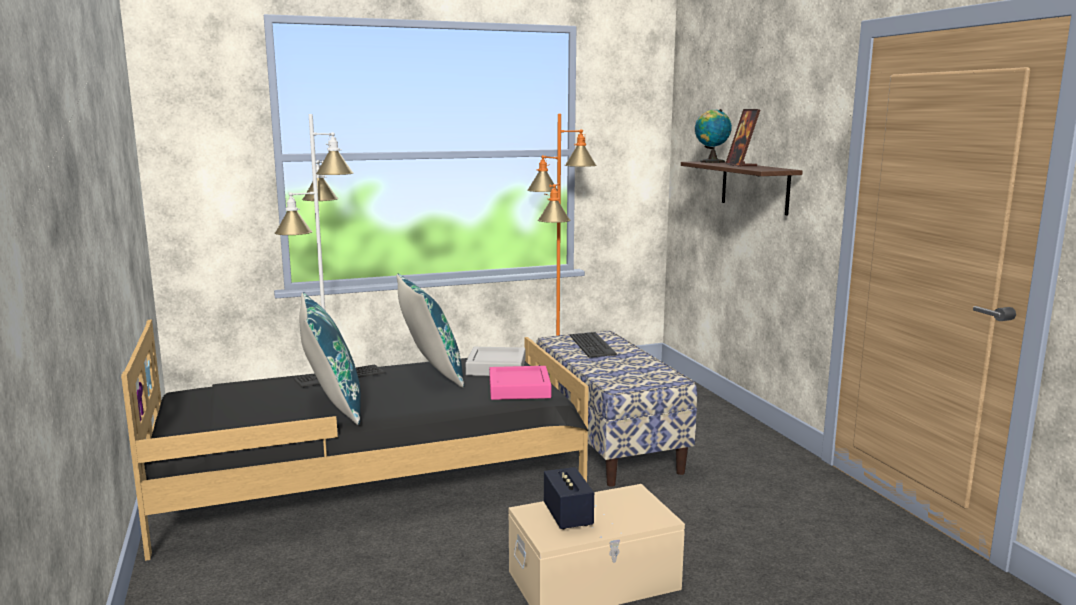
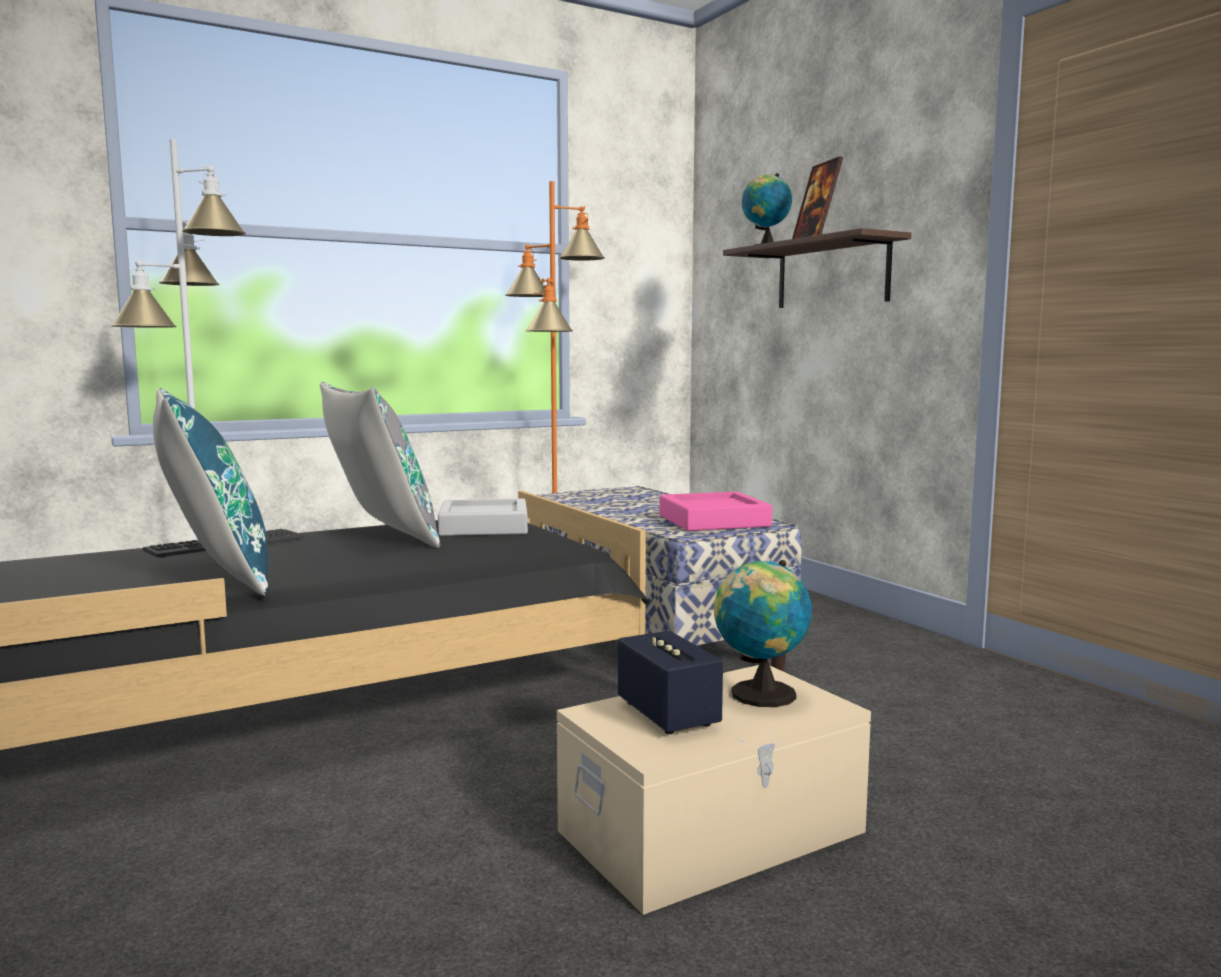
camera: 10 degrees left, 5 degrees down
blue pillow [397,274,464,388] -> grey pillow [320,382,441,548]
pink tray [489,366,551,400] -> pink tray moved to [659,492,772,531]
keyboard [570,332,617,358] -> none
none -> globe [714,560,812,707]

